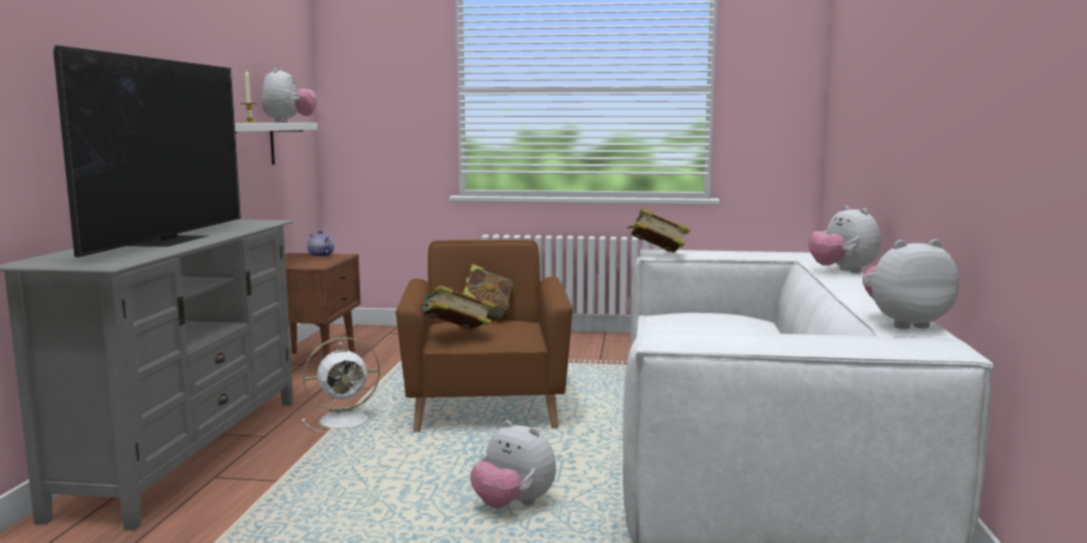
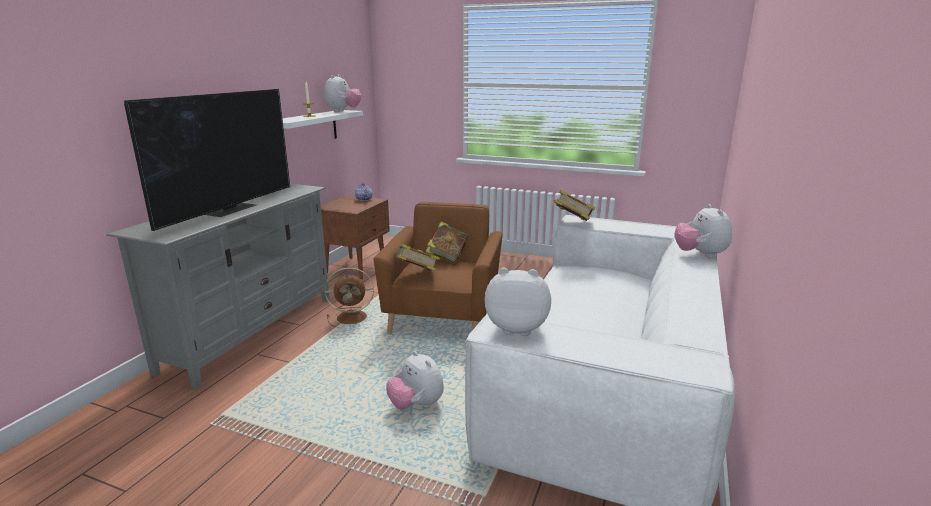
camera: 15 degrees right, 10 degrees up
white fan [302,337,380,433] -> brown fan [325,267,374,328]
plush toy [863,239,959,329] -> plush toy moved to [485,268,551,336]

